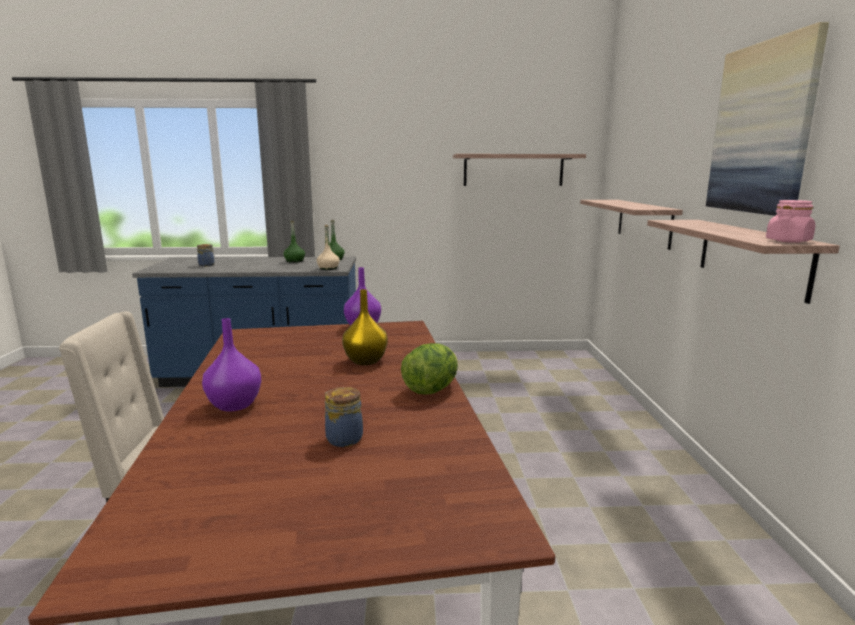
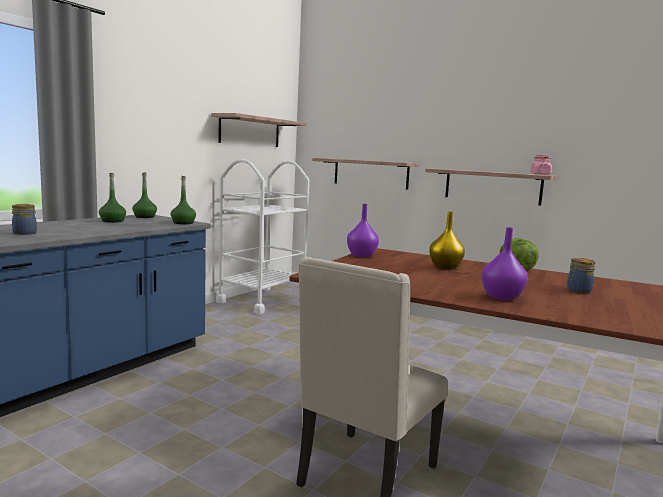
camera: 55 degrees left, 5 degrees down
beige bottle [317,225,340,270] -> green bottle [171,176,196,224]
picture [706,22,829,216] -> none
none -> white cart [216,159,309,314]

